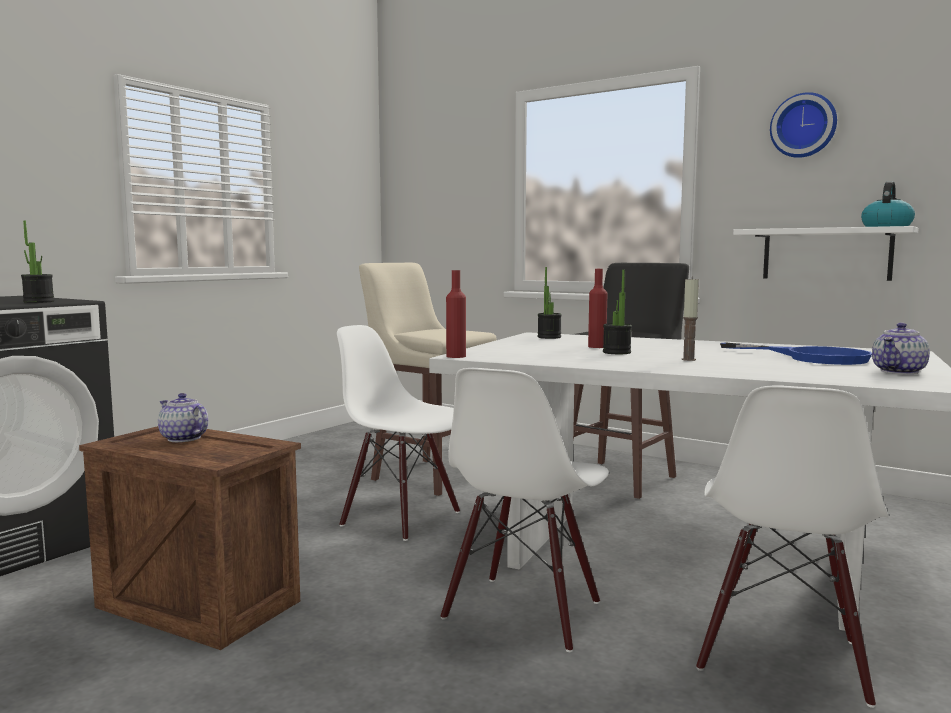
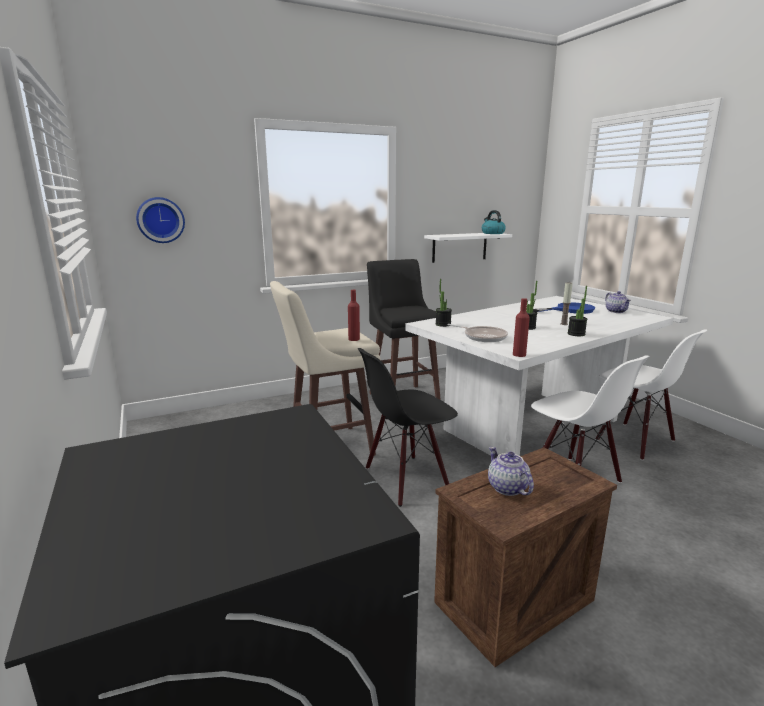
camera: 60 degrees left, 10 degrees up
potted plant [21,221,54,303] -> potted plant moved to [568,286,587,336]
teapot [158,393,208,442] -> teapot turned 90 degrees clockwise [488,447,534,496]
white chair [337,325,460,541] -> black chair [358,348,458,507]
red bottle [588,269,607,348] -> red bottle moved to [348,290,360,341]
wall clock [770,92,837,158] -> wall clock moved to [136,197,185,243]
none -> frying pan [447,324,508,342]

